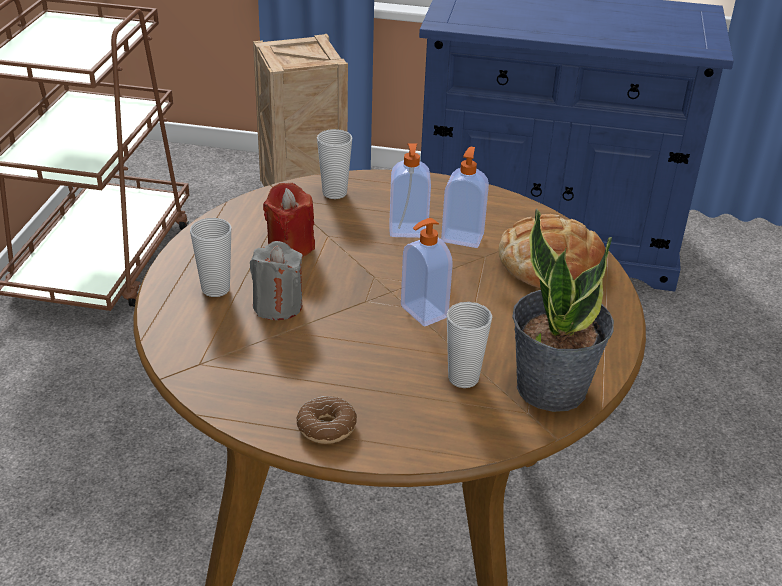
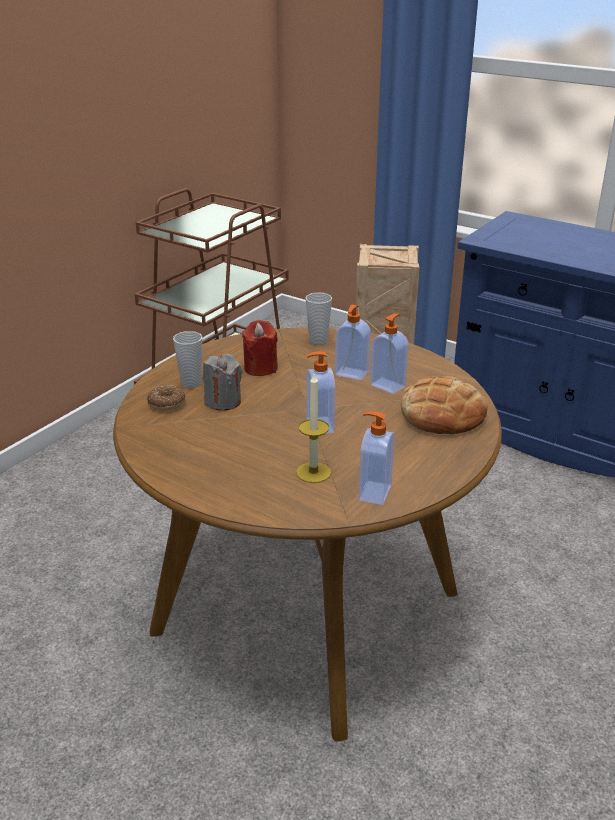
camera: 25 degrees right, 5 degrees down
donut [296,396,357,444] -> donut moved to [147,385,186,411]
cup [447,302,493,388] -> candle [296,374,331,483]
potted plant [512,209,614,412] -> soap dispenser [359,411,394,505]

